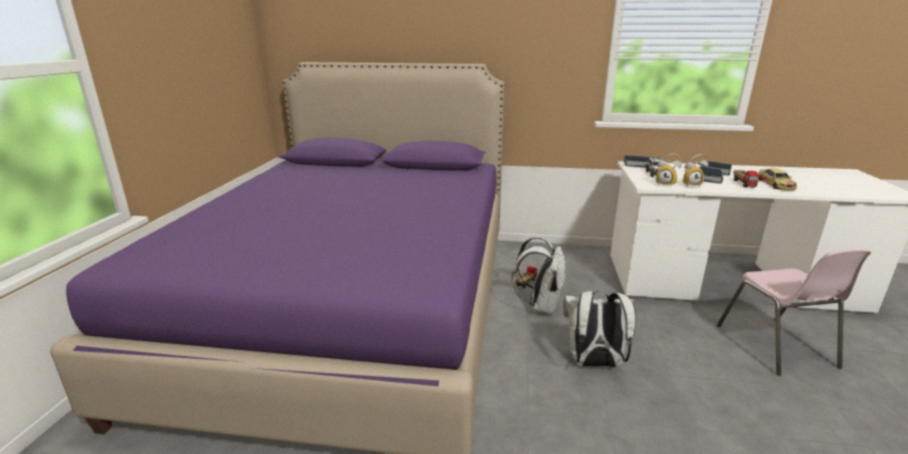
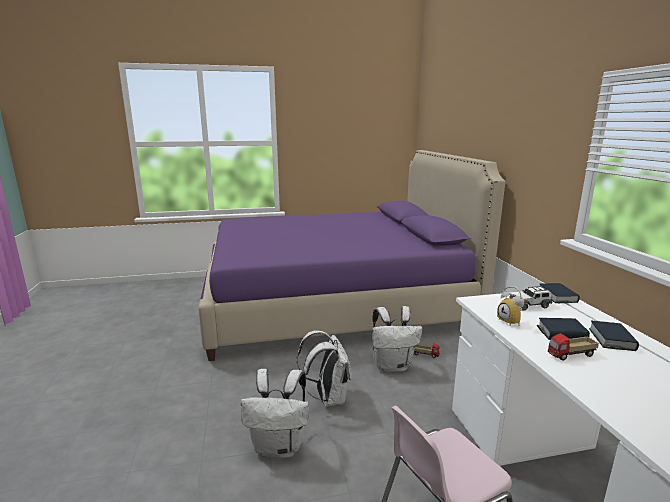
camera: 70 degrees right, 5 degrees down
alarm clock [656,154,682,185] -> none
toy car [758,169,797,191] -> none
none -> white backpack [241,368,309,458]

